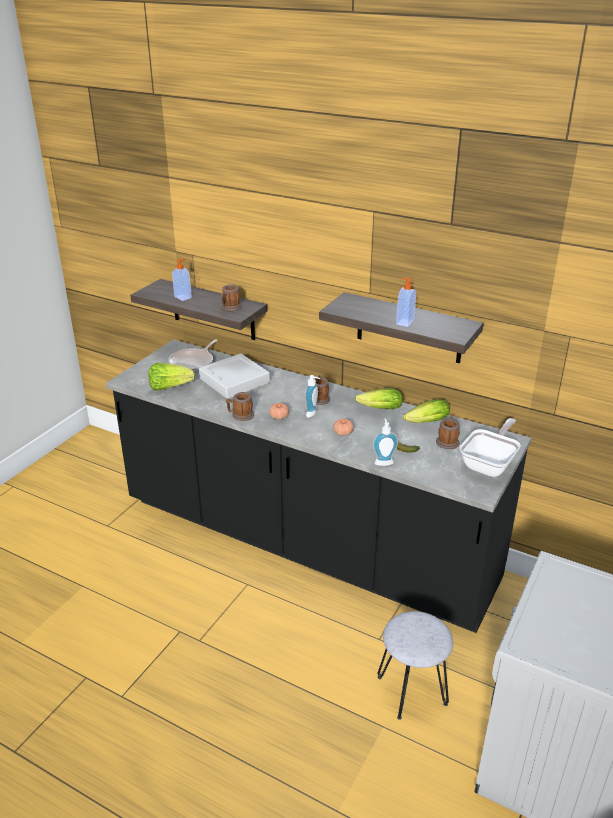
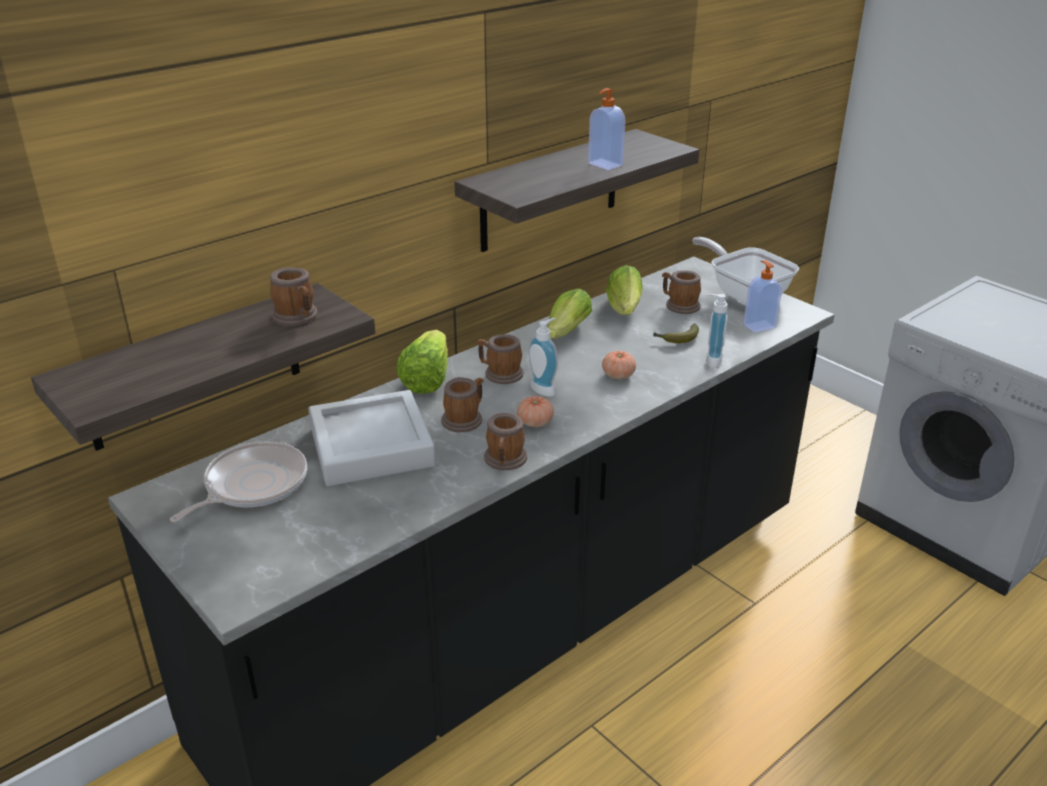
camera: 70 degrees left, 0 degrees up
lettuce [149,363,195,391] -> lettuce moved to [397,330,448,394]
frying pan [168,339,218,372] -> frying pan turned 105 degrees counterclockwise [170,441,307,522]
soap dispenser [172,259,192,301] -> soap dispenser moved to [743,261,782,333]
grey stool [378,611,453,720] -> none
none -> mug [441,377,484,432]

